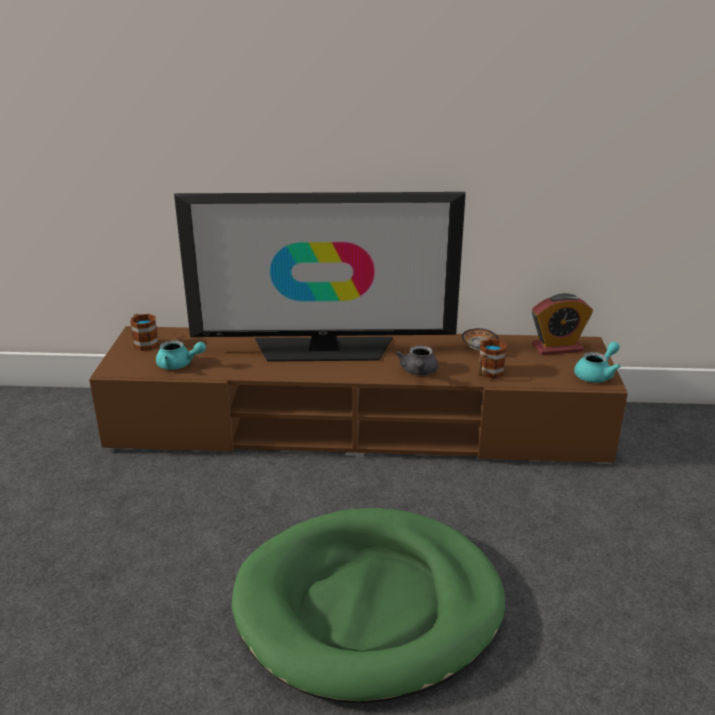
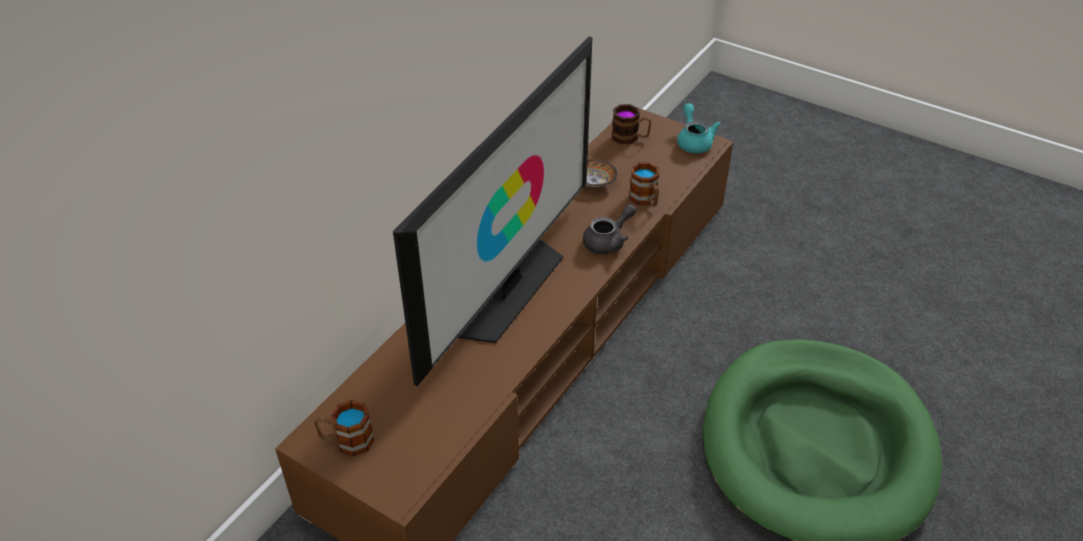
camera: 60 degrees left, 15 degrees up
turquoise teapot [156,340,206,370] -> none
grey teapot [395,345,438,375] -> grey teapot turned 75 degrees counterclockwise [583,204,636,254]
alarm clock [532,293,593,355] -> mug [612,104,651,144]

